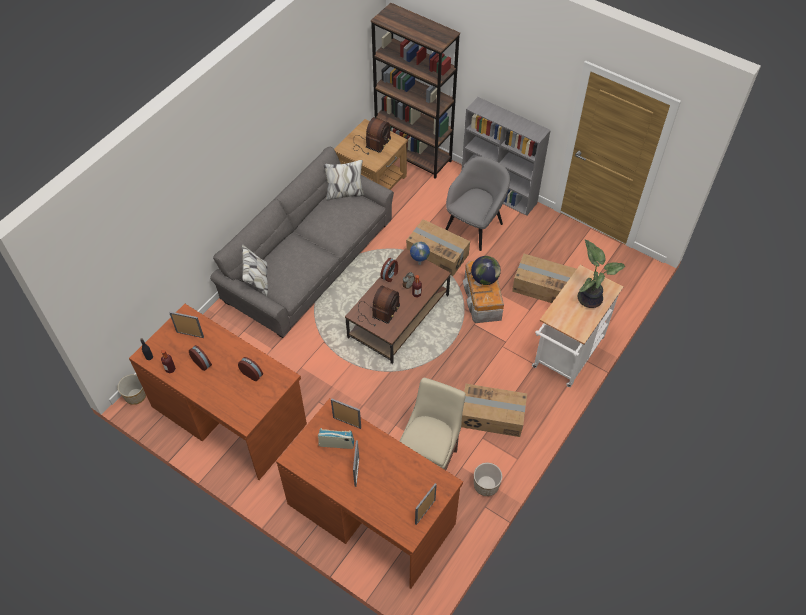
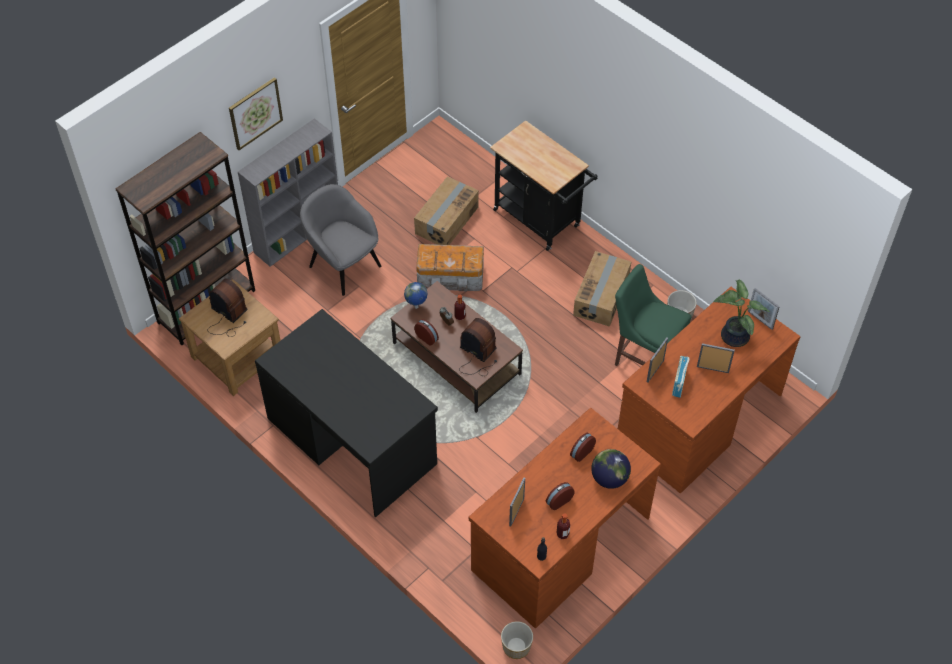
camera: 80 degrees left, 0 degrees up
grey sofa [210,147,394,338] -> black desk [255,309,438,517]
beige chair [400,378,466,470] -> green chair [615,264,691,366]
cardboard box [406,219,470,276] -> none
globe [471,256,501,285] -> globe moved to [591,449,631,489]
white cart [532,265,623,387] -> black cart [490,120,598,251]
potted plant [578,240,626,308] -> potted plant moved to [713,280,770,347]
none -> picture [229,77,283,150]

